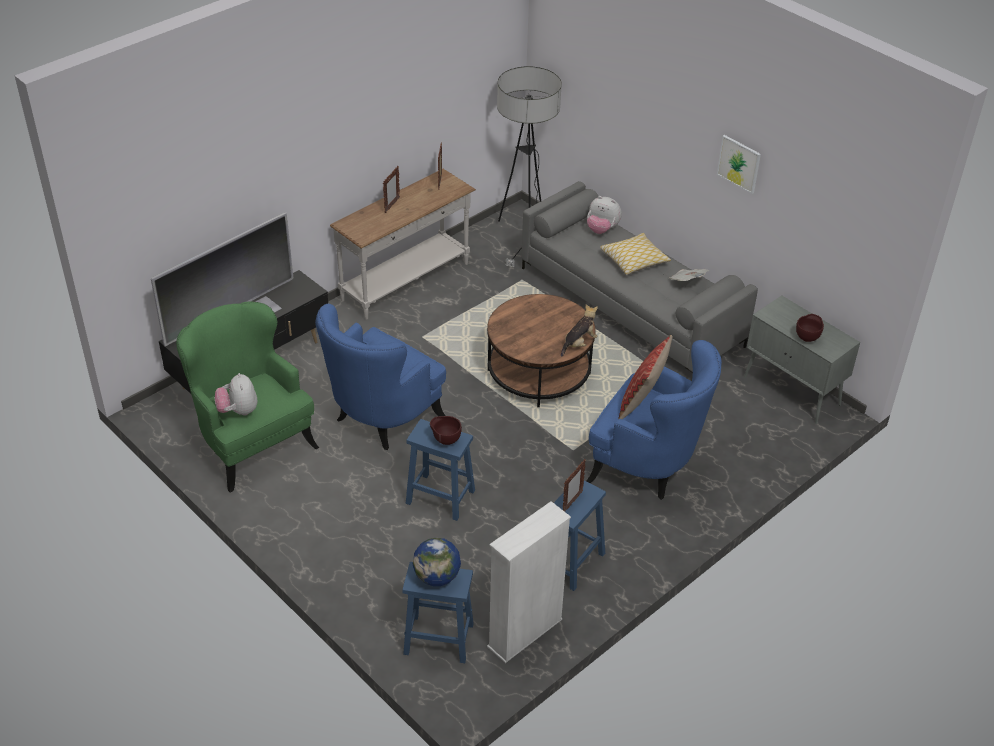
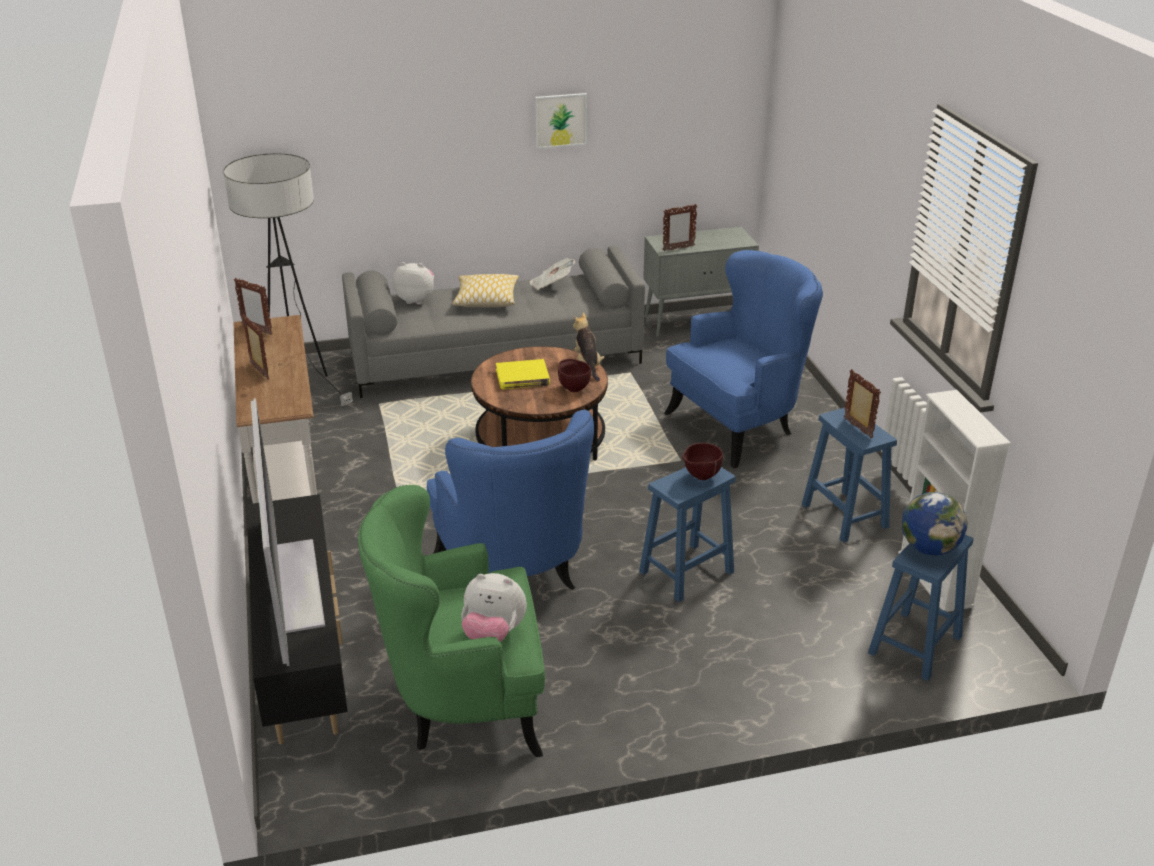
camera: 60 degrees left, 10 degrees down
plush toy [587,196,622,234] -> plush toy turned 135 degrees counterclockwise [393,262,434,305]
pillow [618,335,673,420] -> none
brown bowl [796,314,824,342] -> brown bowl moved to [558,359,591,392]
none -> yellow book [496,359,550,389]
none -> picture frame [663,204,697,251]

